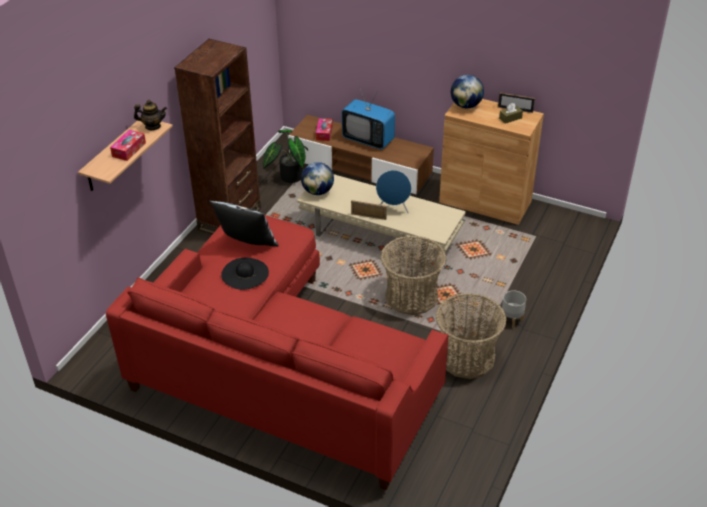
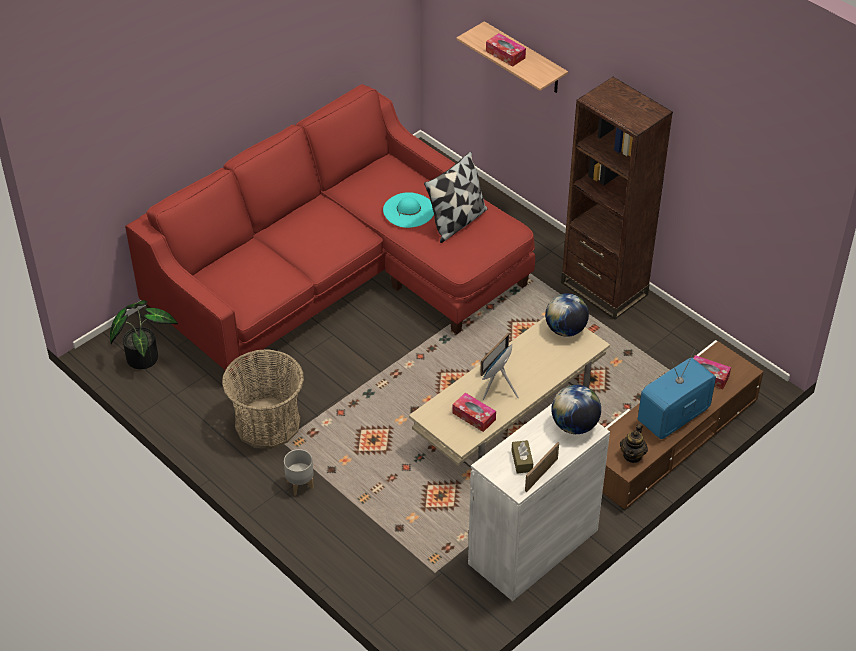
camera: 110 degrees right, 5 degrees up
teapot [134,100,167,130] -> teapot moved to [620,424,648,463]
black hat [221,258,269,290] -> turquoise hat [383,192,434,228]
potted plant [263,129,308,183] -> potted plant moved to [110,300,178,369]
basket [381,236,446,315] -> none
brown cabinet [439,99,544,225] -> white cabinet [468,404,610,601]
none -> tissue box [452,393,496,432]

